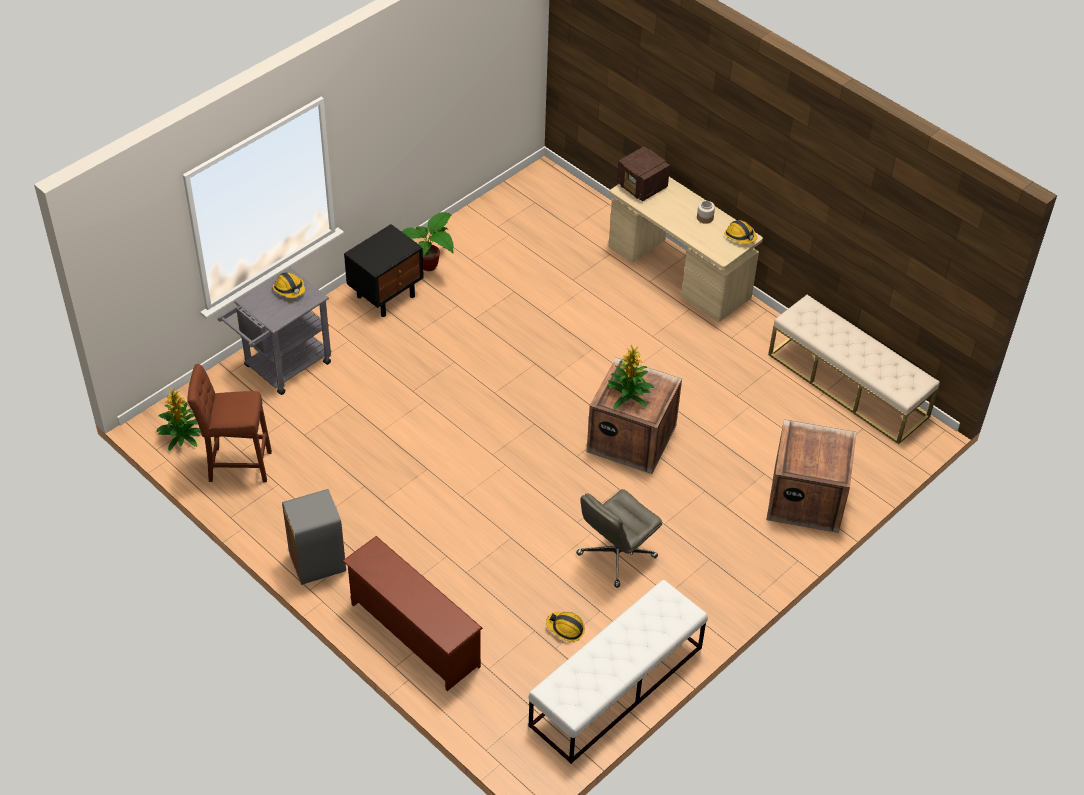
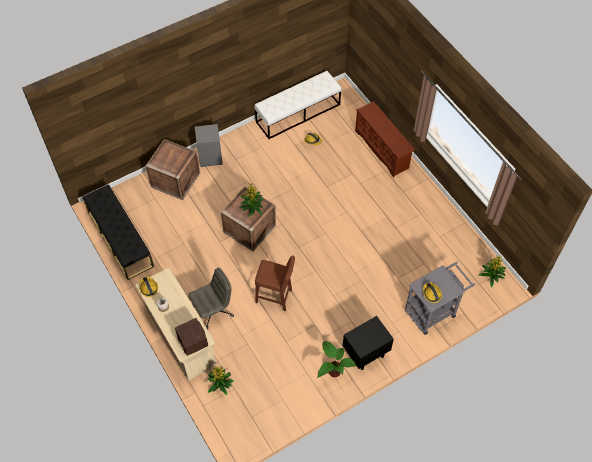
camera: 165 degrees left, 10 degrees up
brown stool [188,364,272,482] -> brown stool moved to [255,256,295,311]
grey trash can [282,489,346,585] -> grey trash can moved to [195,124,223,167]
grey office chair [576,489,662,588] -> grey office chair moved to [188,268,234,330]
beige bench [768,295,940,444] -> black bench [83,184,154,280]
none -> potted plant [208,366,234,395]

